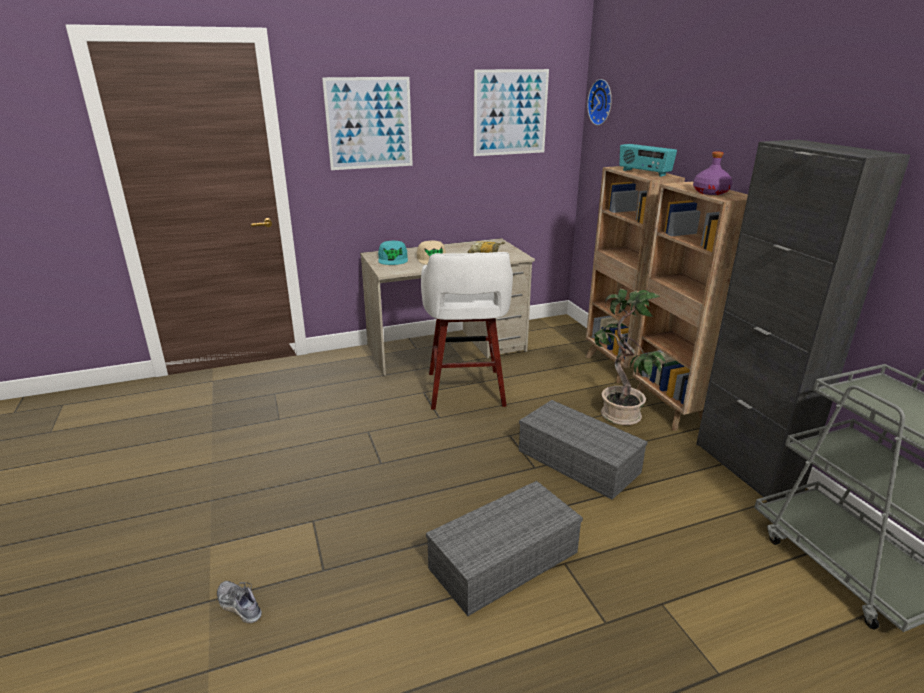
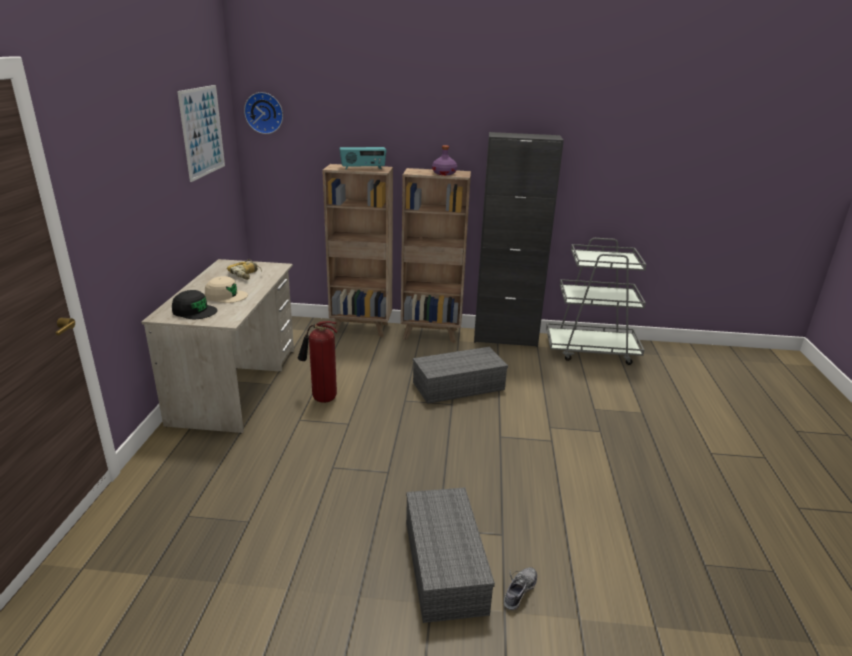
camera: 65 degrees left, 0 degrees up
shoe [217,581,262,623] -> shoe turned 150 degrees clockwise [504,567,537,610]
picture [322,77,413,170] -> none
turquoise cap [378,241,408,265] -> black cap [172,290,217,319]
white stool [421,252,513,410] -> fire extinguisher [298,321,337,403]
grey storage box [426,481,583,616] -> grey storage box moved to [406,487,495,623]
potted plant [589,288,666,425] -> none

